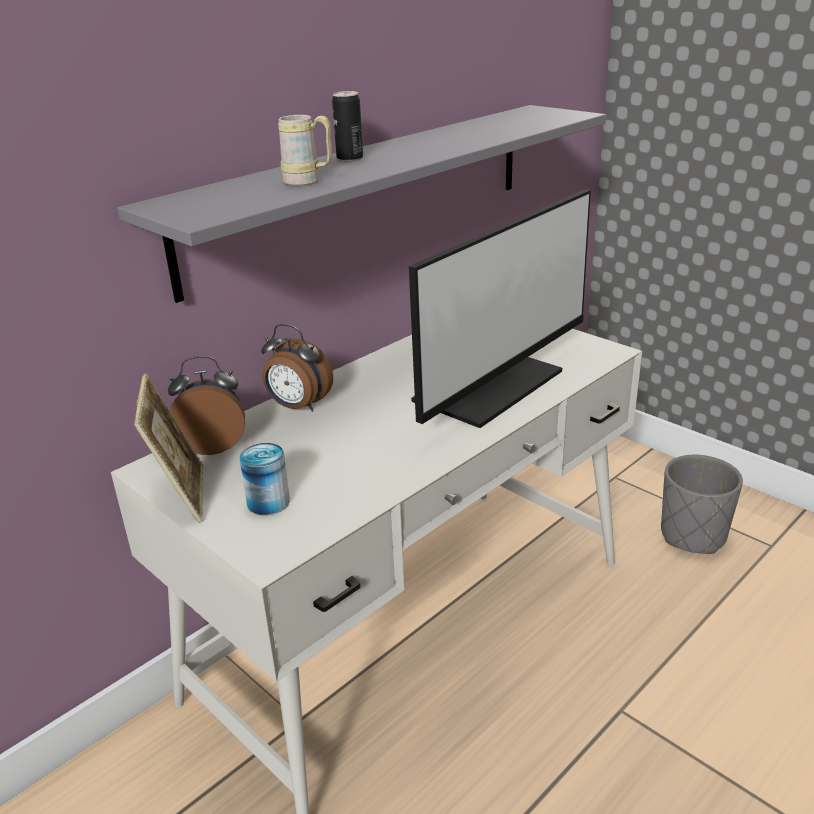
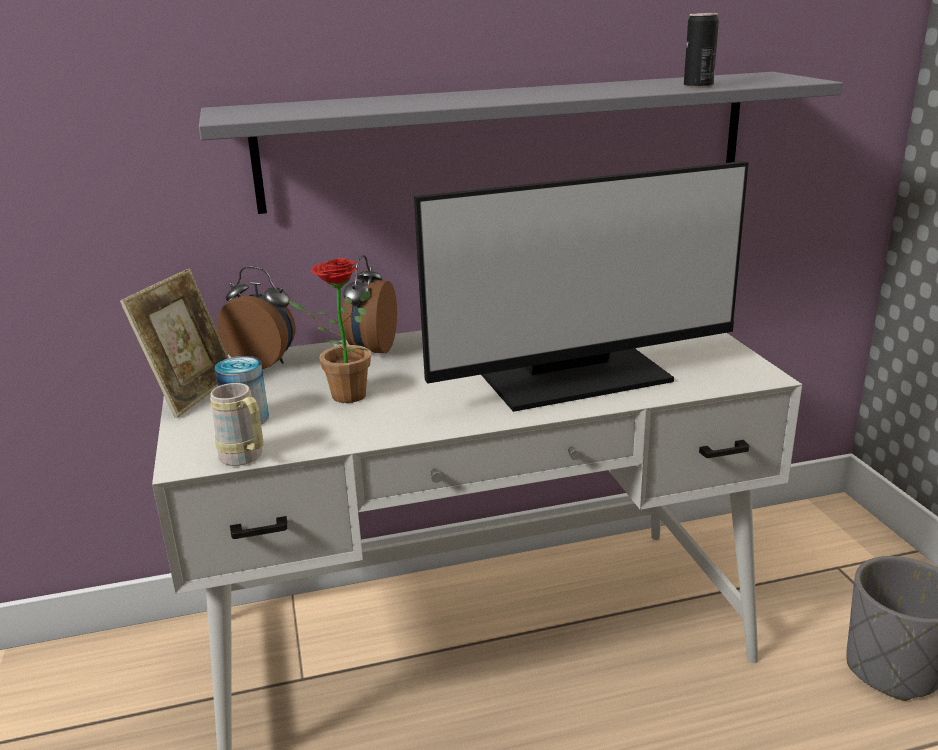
camera: 30 degrees right, 5 degrees down
alarm clock [261,324,333,412] -> alarm clock turned 45 degrees clockwise [342,255,397,353]
beige mug [278,115,332,186] -> beige mug moved to [210,383,263,466]
can [332,91,363,161] -> can moved to [684,13,719,88]
none -> potted plant [289,258,371,403]

